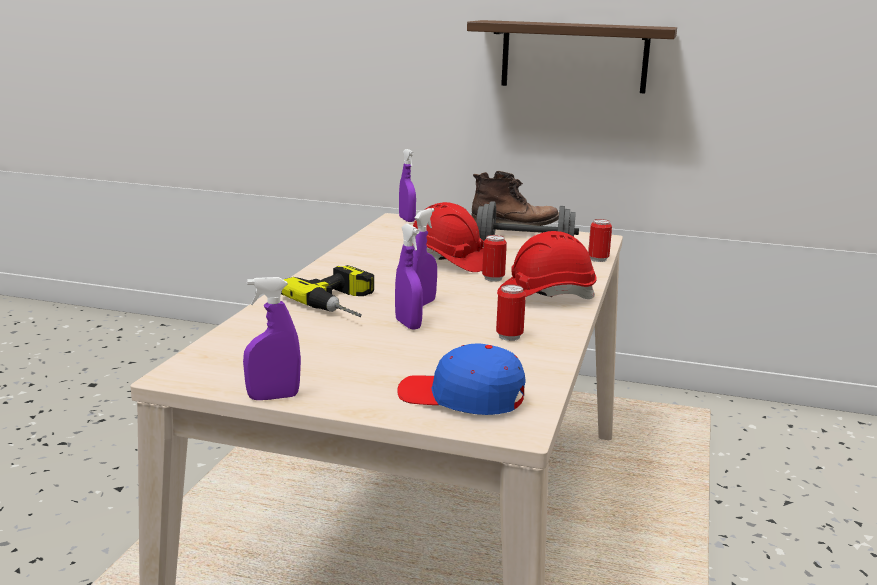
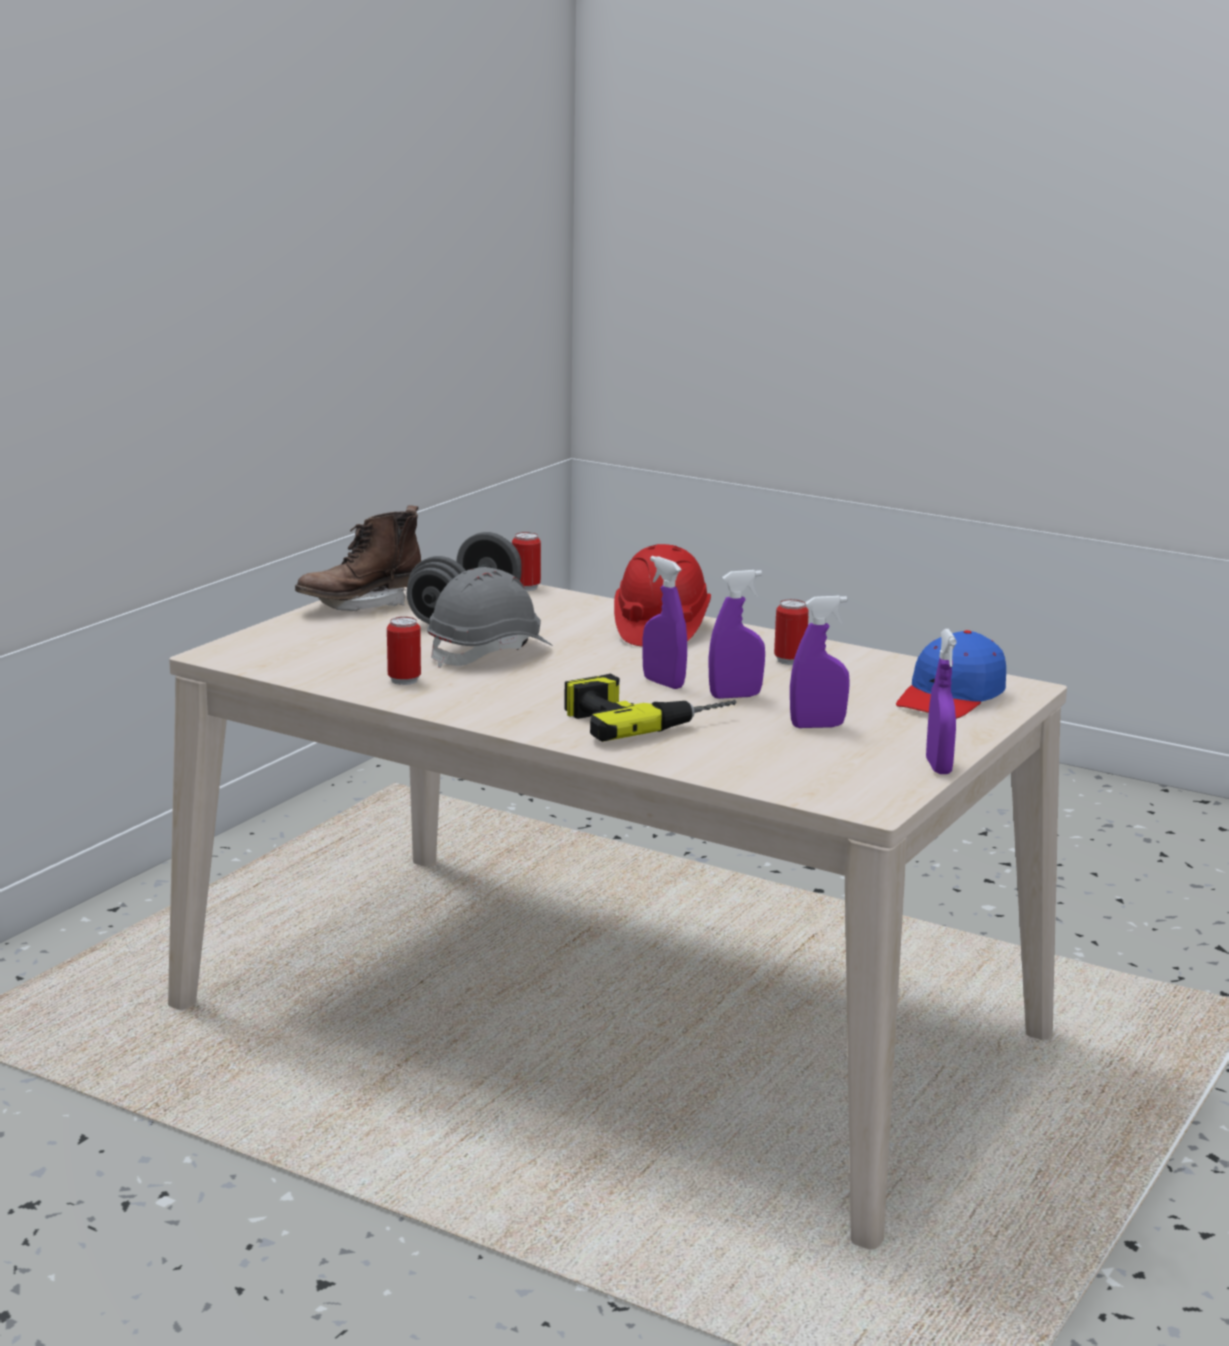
camera: 75 degrees left, 0 degrees up
purple spray bottle [399,149,416,222] -> purple spray bottle moved to [790,596,850,728]
red hard hat [413,202,484,272] -> grey hard hat [427,567,553,668]
shelf [467,20,677,94] -> none
brown boot [471,171,559,231] -> brown boot turned 135 degrees counterclockwise [295,505,421,611]
can [482,235,507,282] -> can moved to [387,617,421,685]

